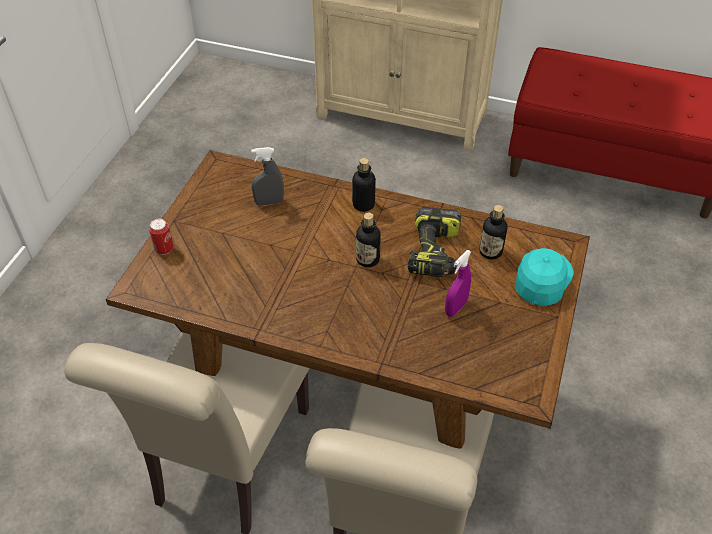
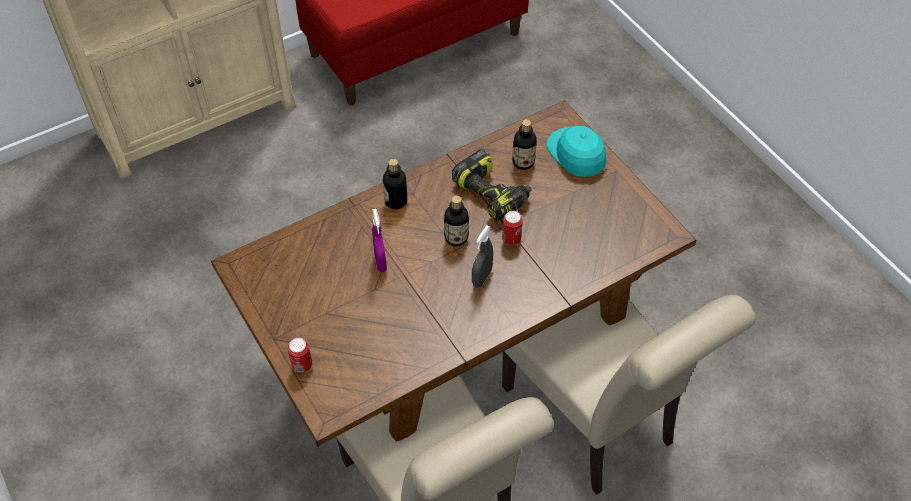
camera: 50 degrees left, 5 degrees up
grey spray bottle [251,147,284,206] -> grey spray bottle moved to [472,225,493,288]
purple spray bottle [445,250,471,317] -> purple spray bottle moved to [372,209,387,272]
none -> can [502,211,523,245]

